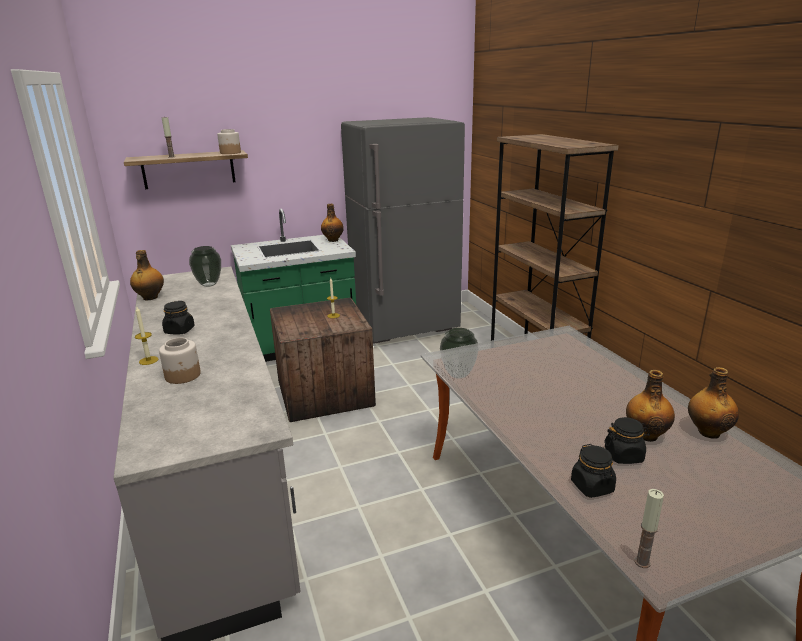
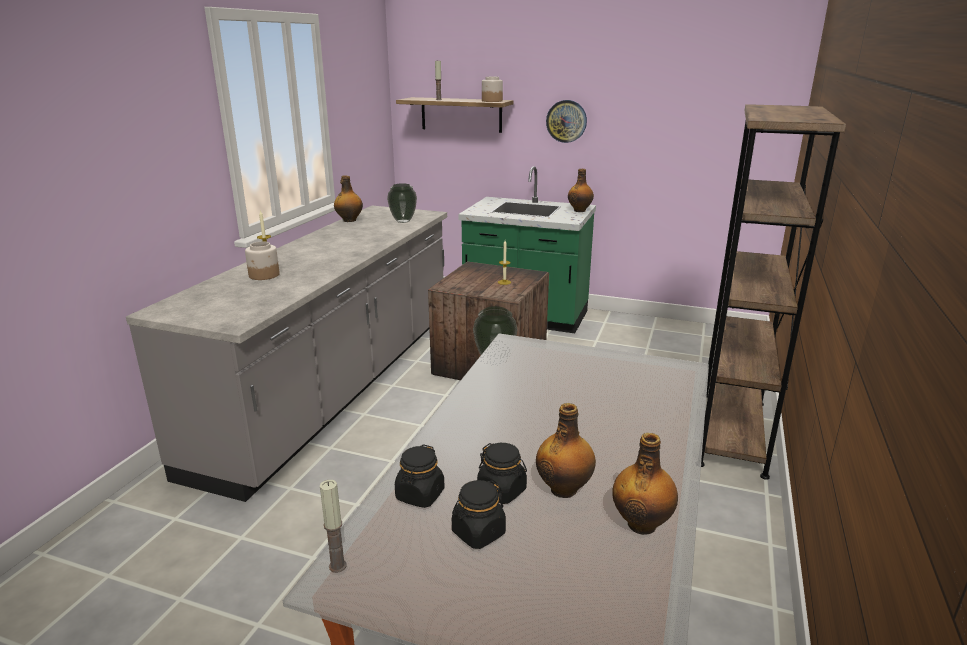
camera: 40 degrees right, 0 degrees up
black jar [162,301,195,334] -> black jar moved to [452,480,506,549]
grey fridge [341,117,465,344] -> none
none -> wall clock [546,100,587,143]

